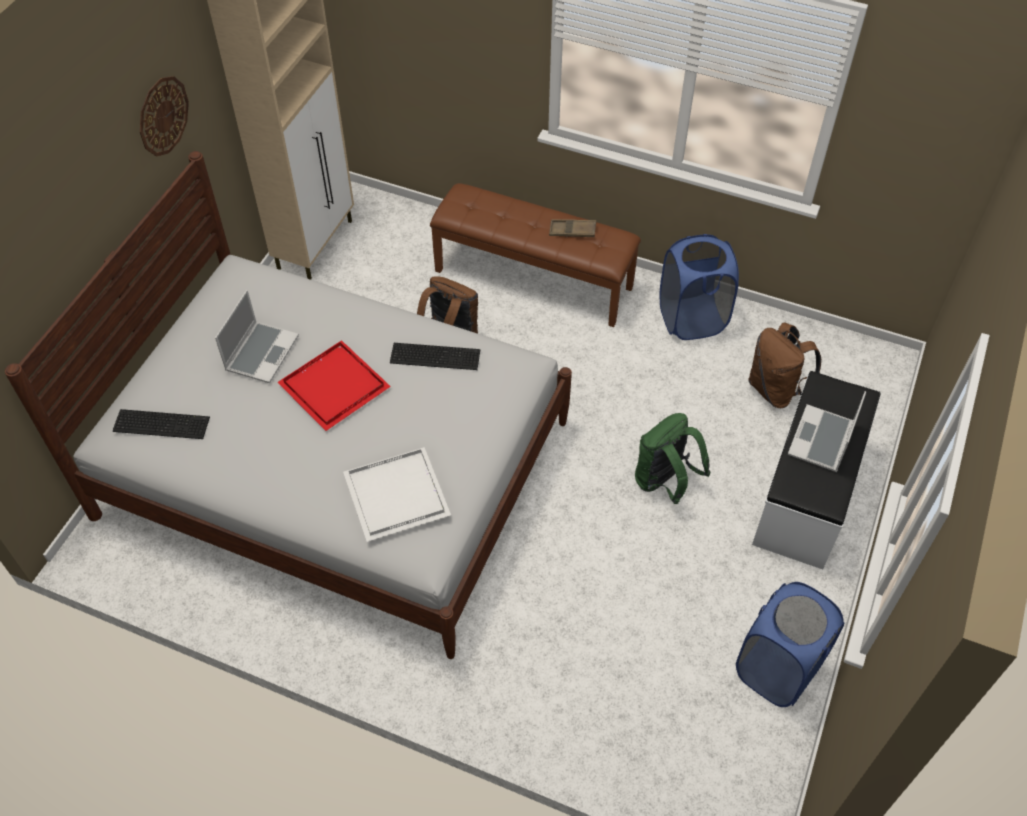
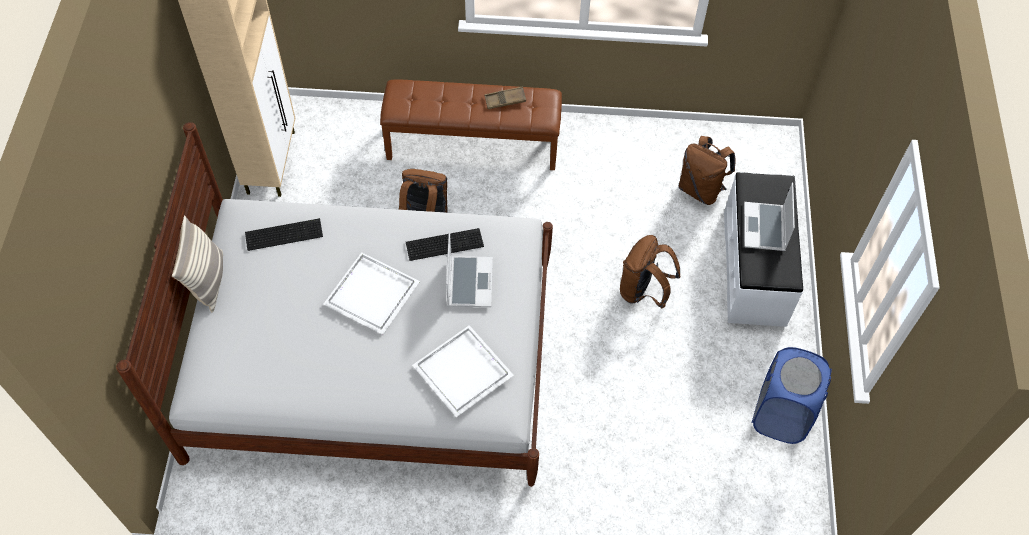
camera: 20 degrees left, 5 degrees up
keyboard [113,409,210,439] -> keyboard moved to [245,218,323,251]
wall clock [140,76,189,157] -> none
laptop [215,290,299,383] -> laptop moved to [446,233,493,307]
red tray [277,340,391,431] -> white tray [323,252,420,335]
green backpack [635,413,710,504] -> brown backpack [620,235,680,308]
blue laundry basket [660,234,739,340] -> none
none -> pillow [172,215,223,313]

